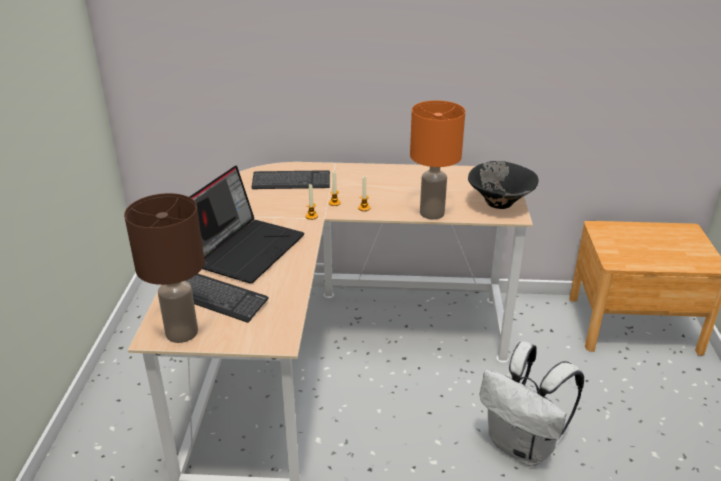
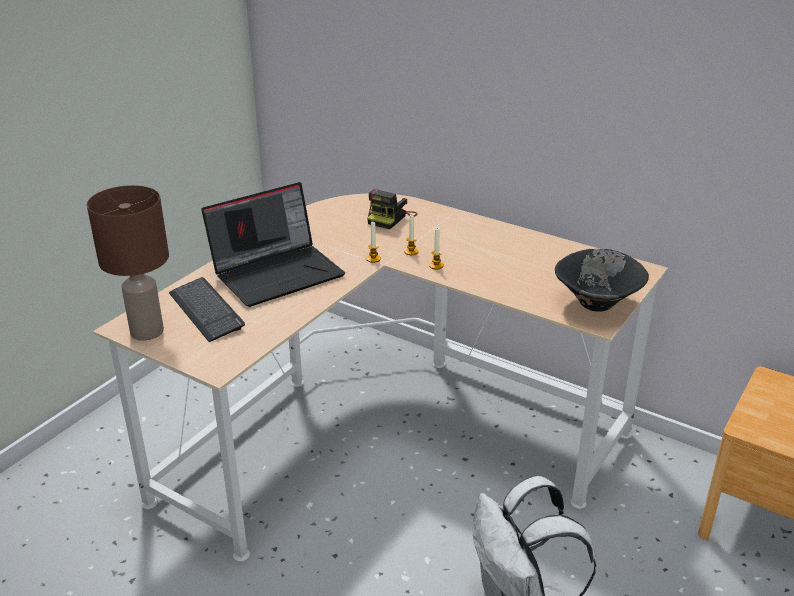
camera: 30 degrees right, 0 degrees up
keyboard [251,170,330,189] -> camera [367,189,418,229]
orange table lamp [410,100,465,219] -> none

